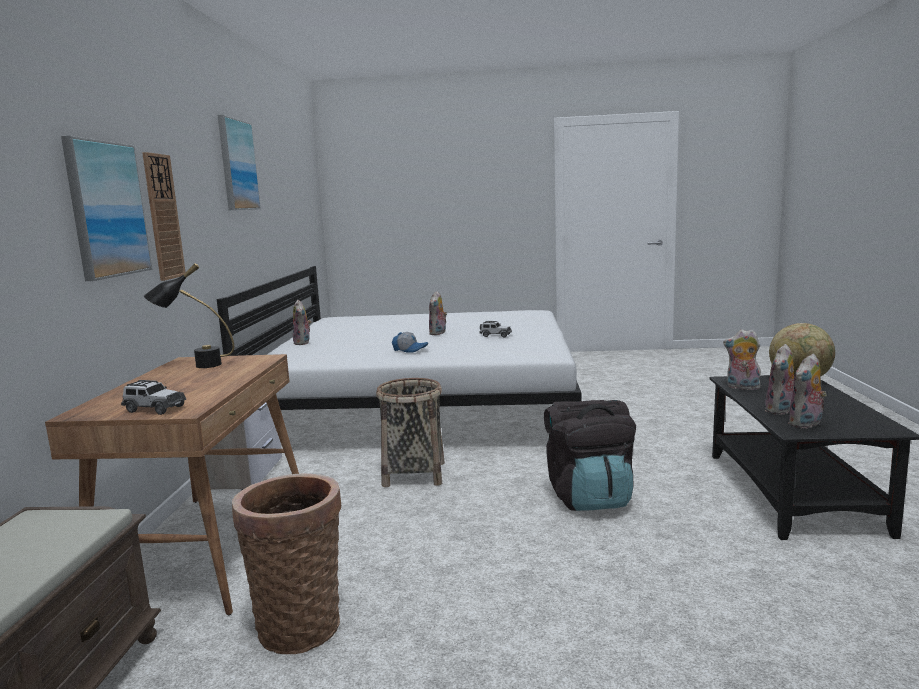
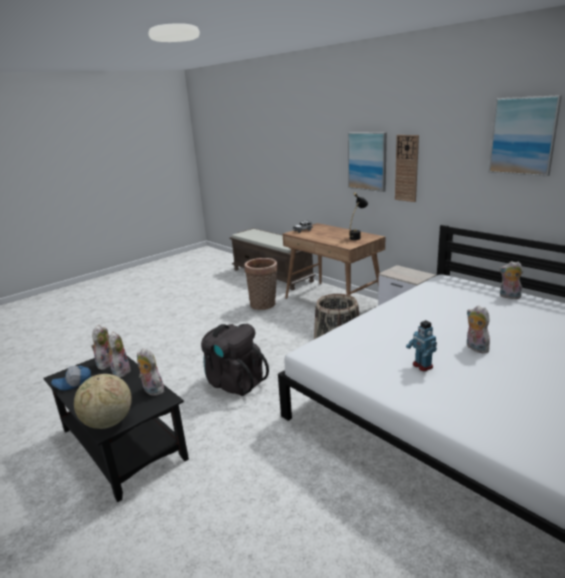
camera: 135 degrees right, 10 degrees up
cap [392,332,428,353] -> cap moved to [51,366,91,391]
toy car [480,321,512,337] -> toy robot [406,320,437,371]
plush toy [723,330,761,390] -> plush toy turned 120 degrees counterclockwise [137,348,164,396]

